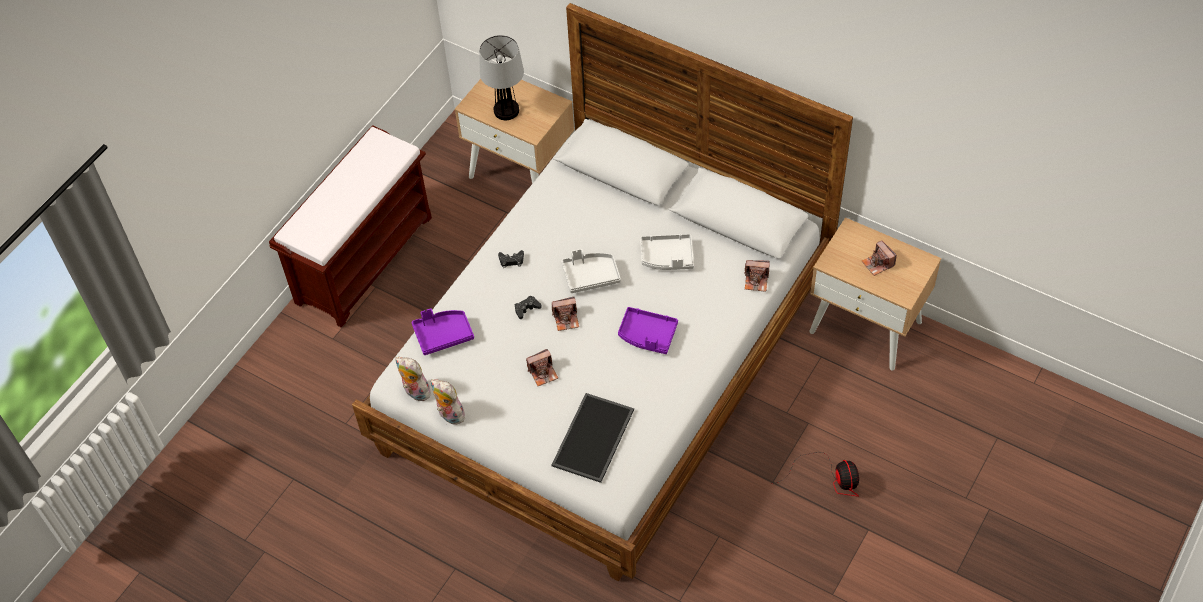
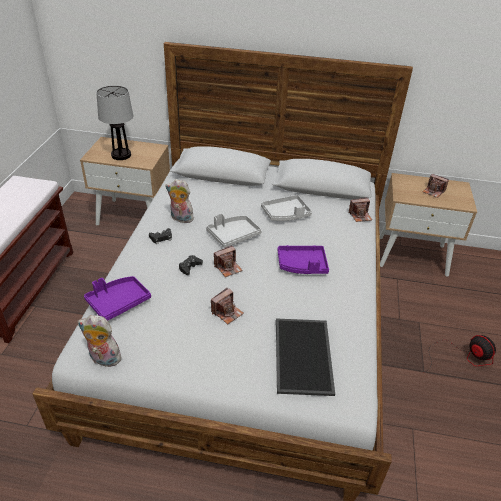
camera: 25 degrees left, 15 degrees down
plush toy [431,379,465,425] -> plush toy moved to [165,179,194,223]

